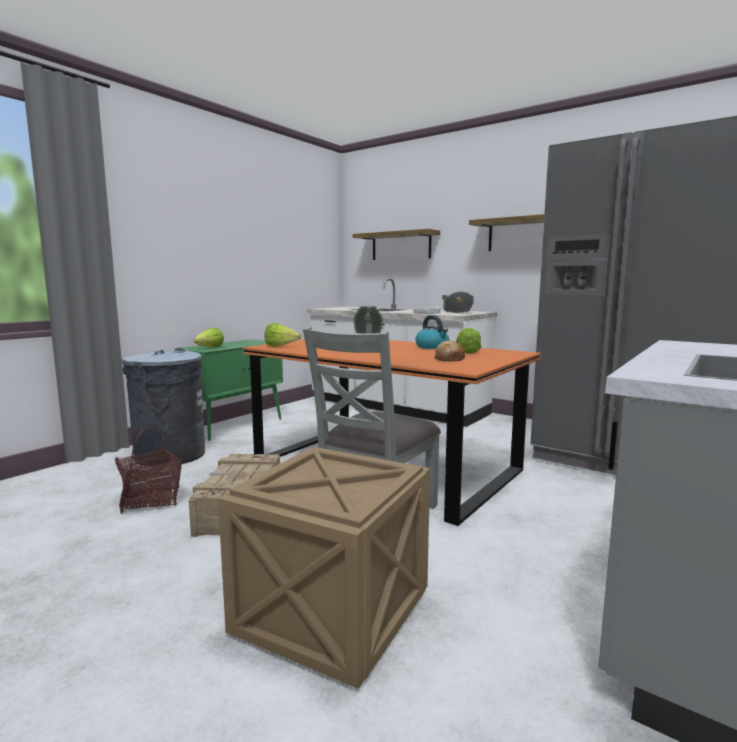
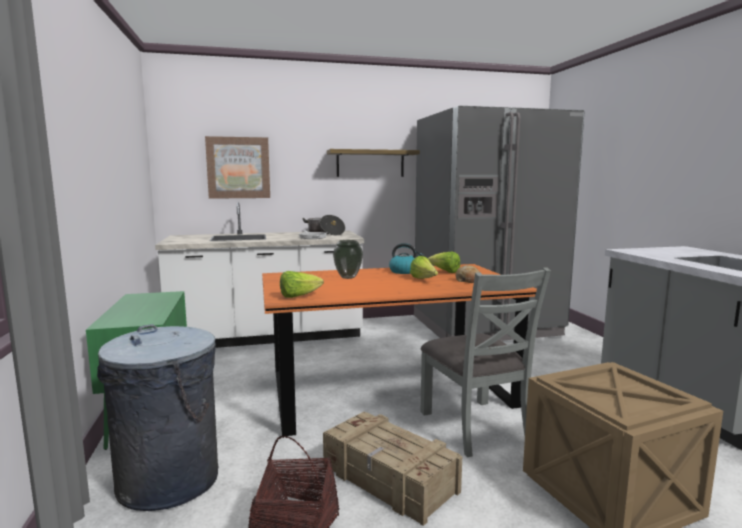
camera: 50 degrees left, 0 degrees up
lettuce [194,328,224,348] -> lettuce moved to [410,256,438,279]
shelf [353,229,440,260] -> picture [205,136,270,199]

